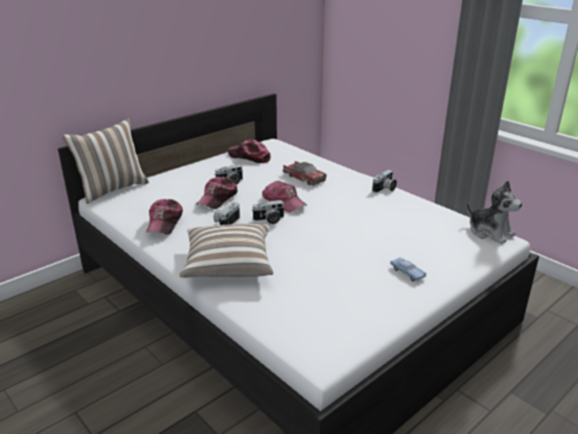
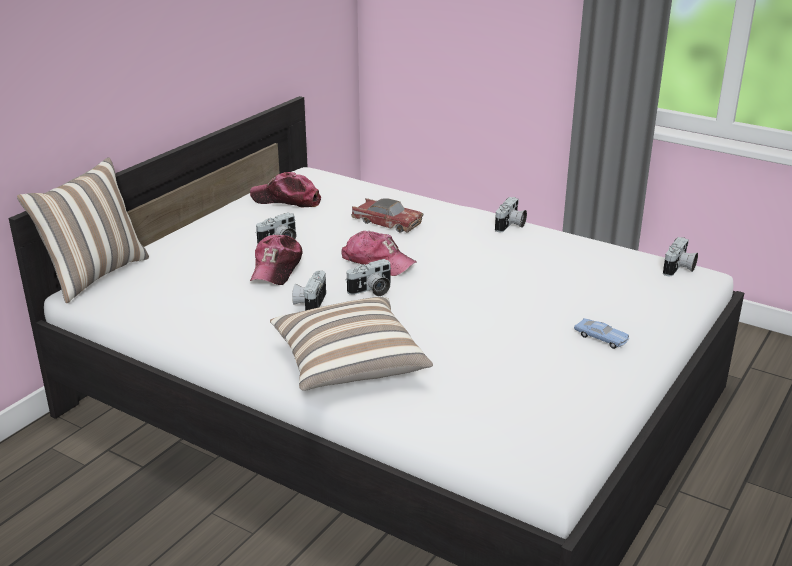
camera: 15 degrees left, 0 degrees up
cap [146,199,183,234] -> none
plush toy [466,181,522,244] -> camera [663,237,698,276]

